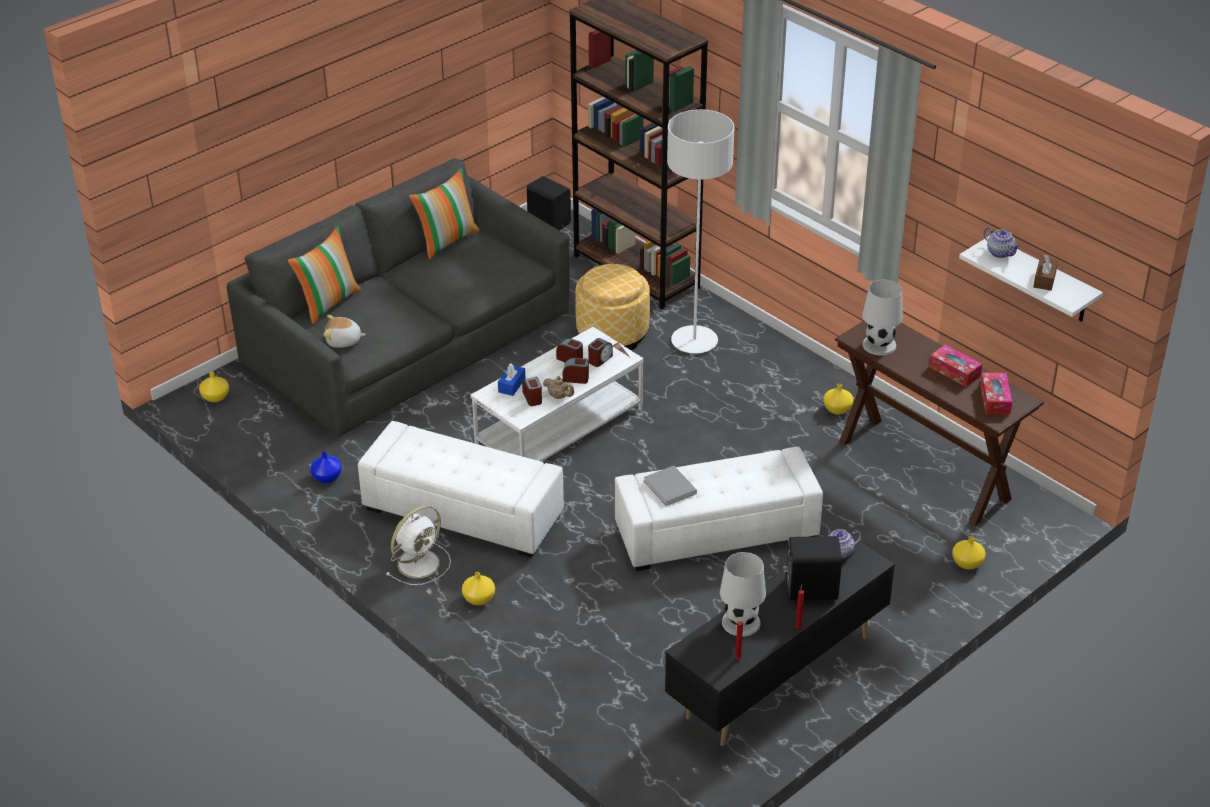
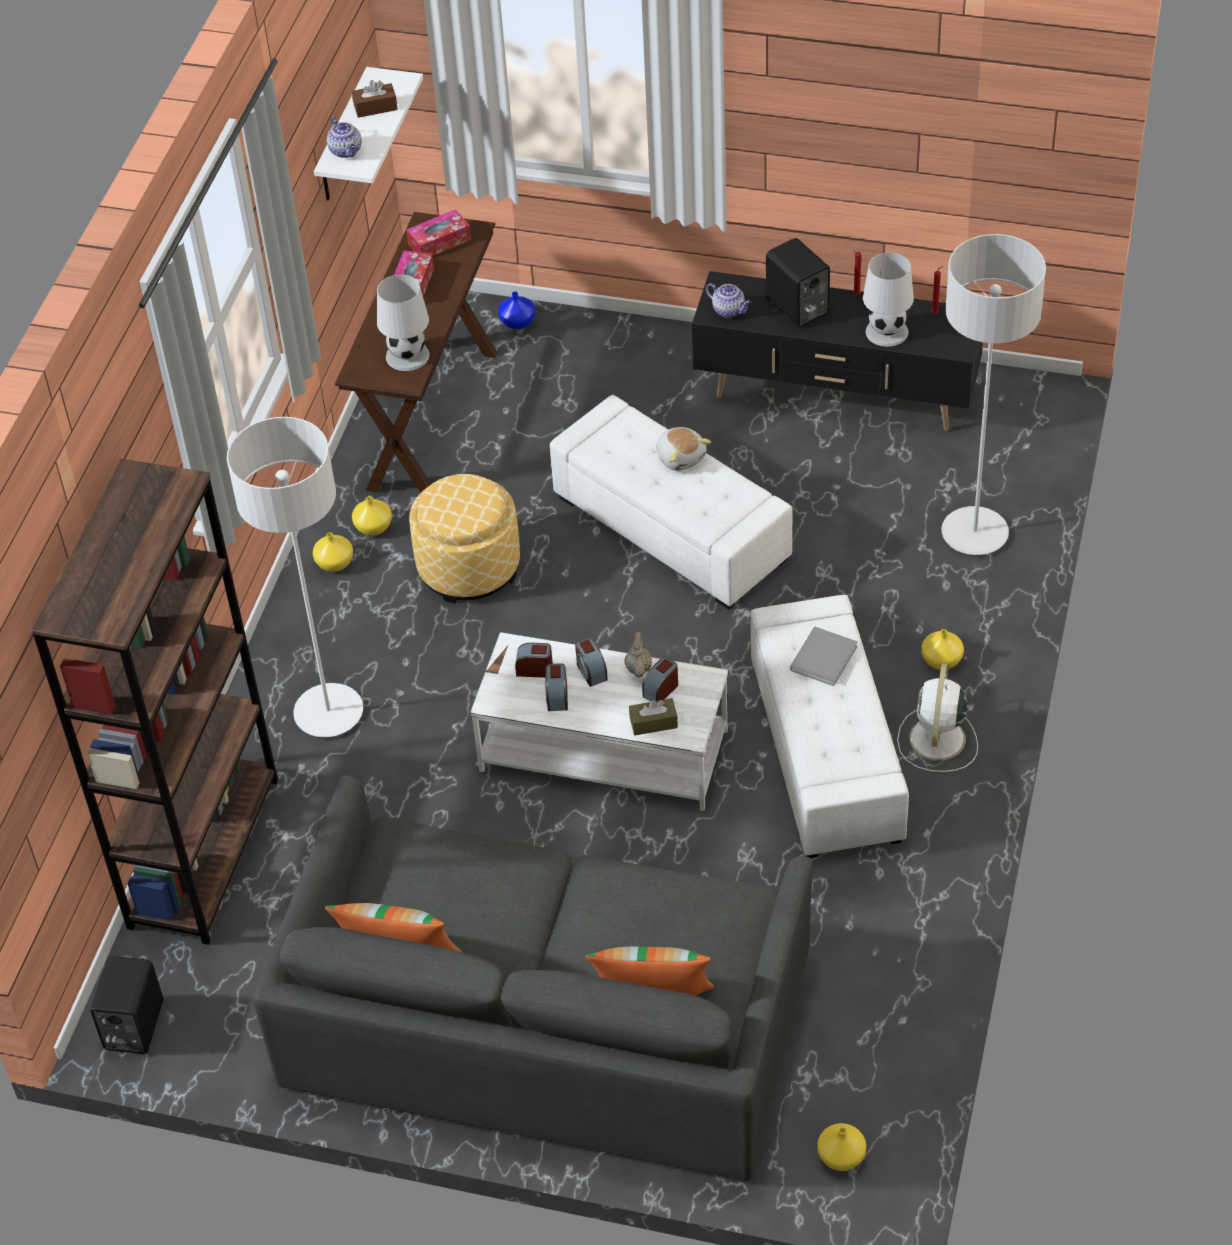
camera: 120 degrees left, 10 degrees up
blue vase [310,451,342,483] -> blue vase moved to [498,292,535,329]
plush toy [323,315,366,348] -> plush toy moved to [656,427,711,471]
white fan [386,506,451,585] -> white fan turned 90 degrees counterclockwise [897,663,978,772]
blue tissue box [498,363,526,396] -> brown tissue box [629,698,678,735]
ottoman [575,264,650,350] -> ottoman moved to [409,474,520,604]
grey book [644,466,697,506] -> grey book moved to [790,626,858,686]
yellow vase [952,536,986,569] -> yellow vase moved to [313,532,353,572]
teapot [984,227,1021,258] -> teapot turned 135 degrees clockwise [327,117,362,158]
none -> grey floor lamp [941,234,1046,555]

